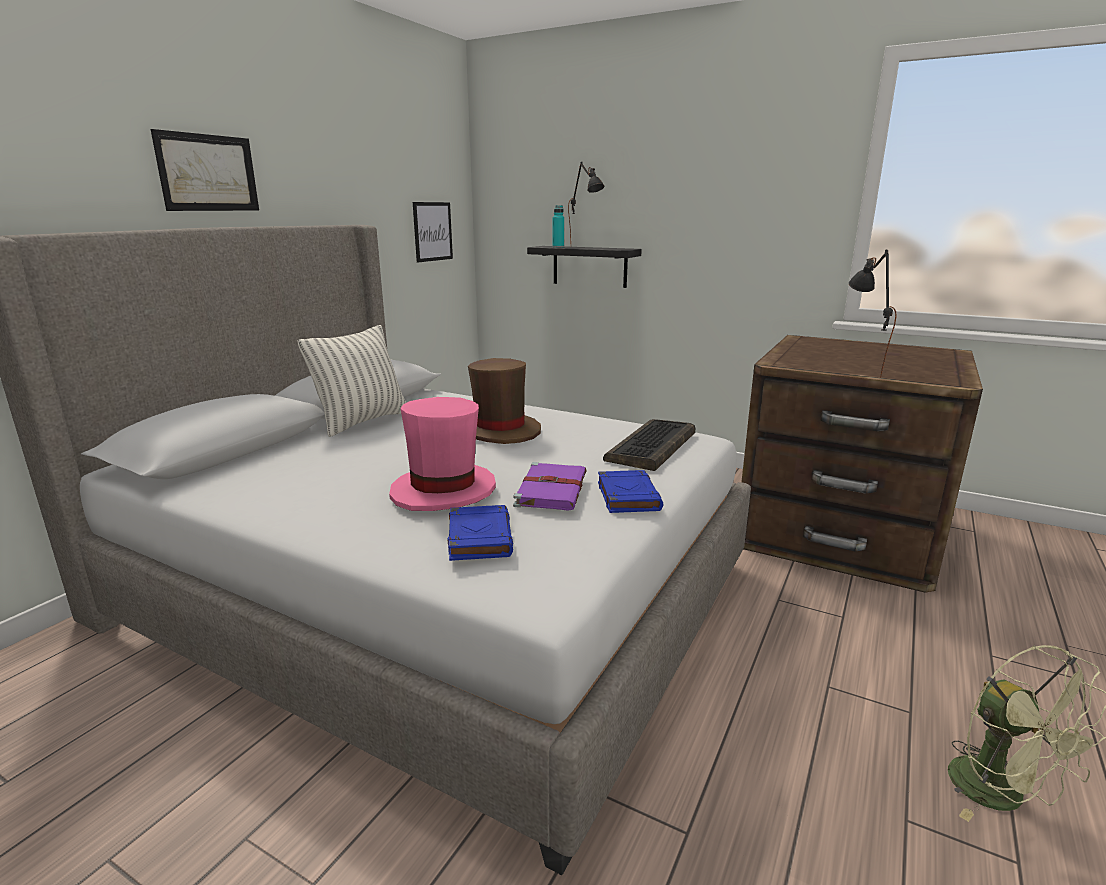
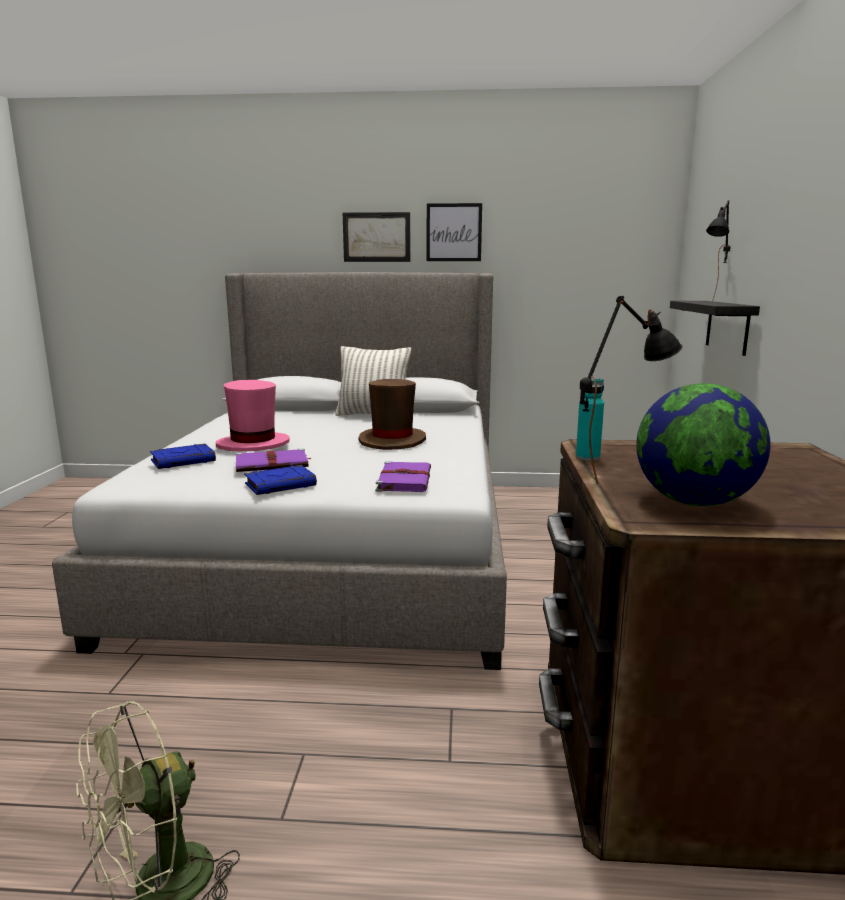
camera: 65 degrees right, 5 degrees down
picture [413,202,453,262] -> picture moved to [427,203,482,261]
turquoise bottle [553,205,564,248] -> turquoise bottle moved to [576,379,604,461]
keyboard [603,419,695,471] -> purple book [376,461,431,492]
none -> globe [636,383,770,506]

